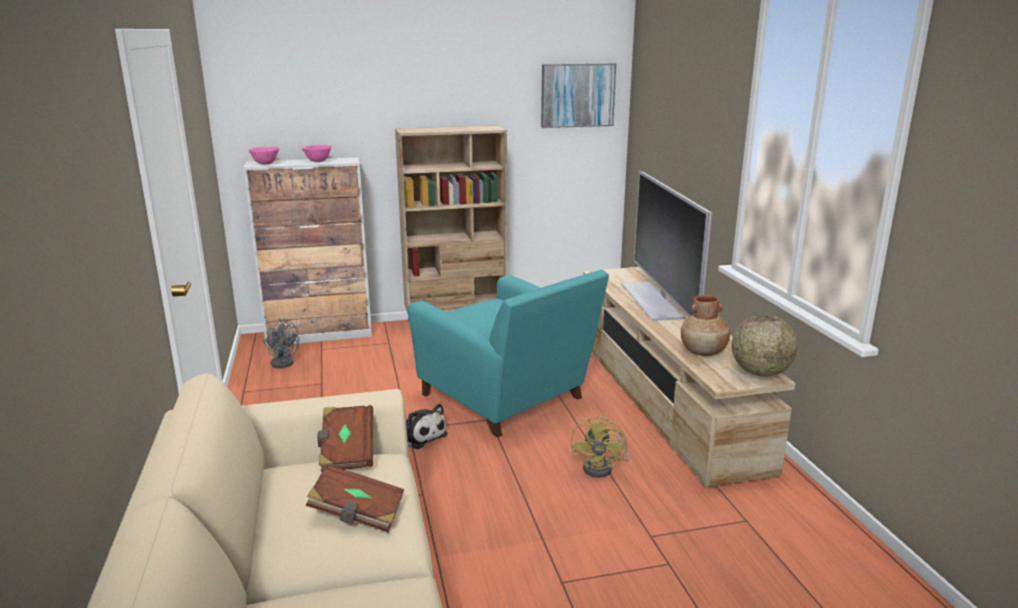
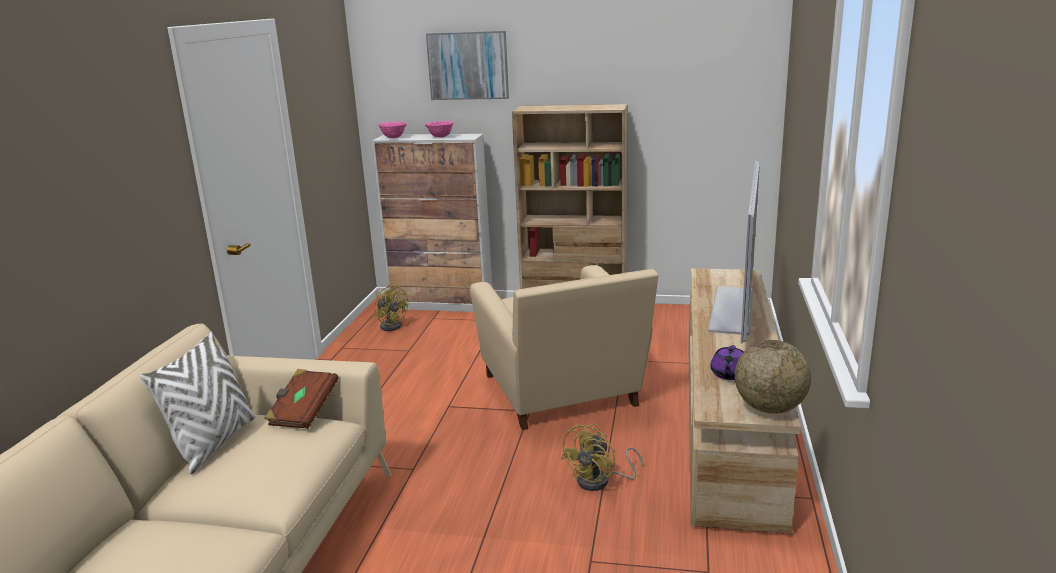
camera: 25 degrees right, 0 degrees up
grey fan [263,319,299,368] -> yellow fan [374,284,408,331]
brown book [306,464,404,532] -> none
plush toy [406,404,448,449] -> none
turquoise armchair [407,270,609,437] -> beige armchair [470,265,658,430]
picture [541,63,616,128] -> picture moved to [426,31,509,100]
brown vase [681,295,730,356] -> purple teapot [710,345,744,380]
none -> white pillow [140,332,256,474]

